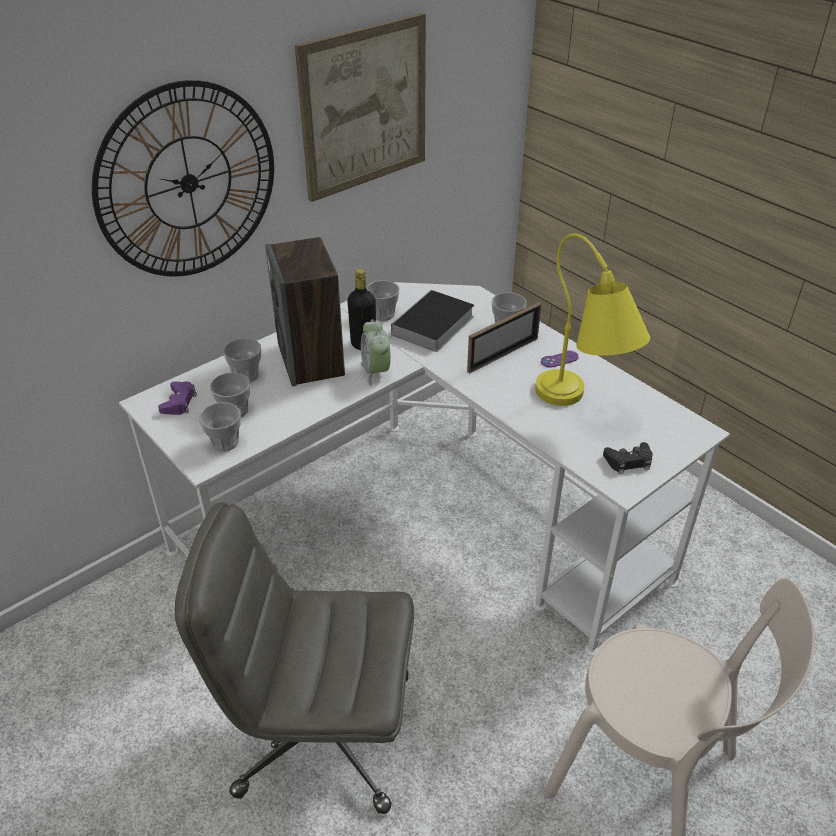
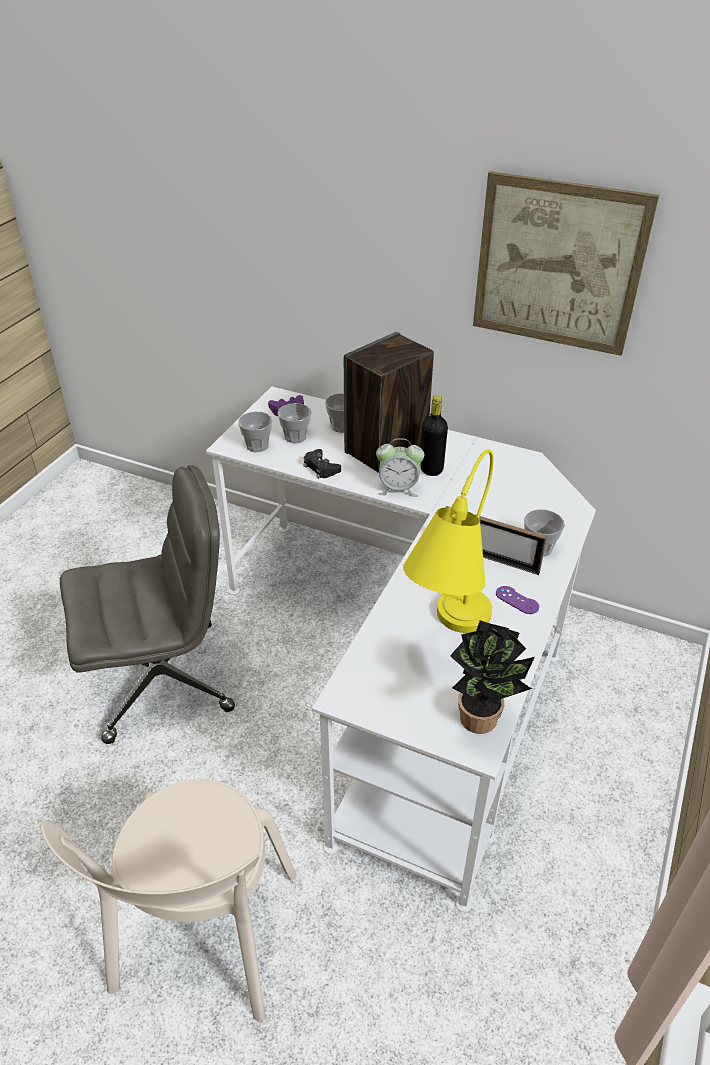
camera: 65 degrees right, 0 degrees up
wall clock [92,80,274,277] -> none
grey office chair [175,502,414,814] -> grey office chair turned 90 degrees clockwise [60,465,235,744]
alarm clock [361,319,391,386] -> alarm clock turned 135 degrees counterclockwise [376,438,424,497]
cup [366,280,400,321] -> none
book [389,290,474,352] -> none
black game controller [603,442,653,474] -> black game controller moved to [304,449,341,479]
none -> potted plant [450,620,535,734]

